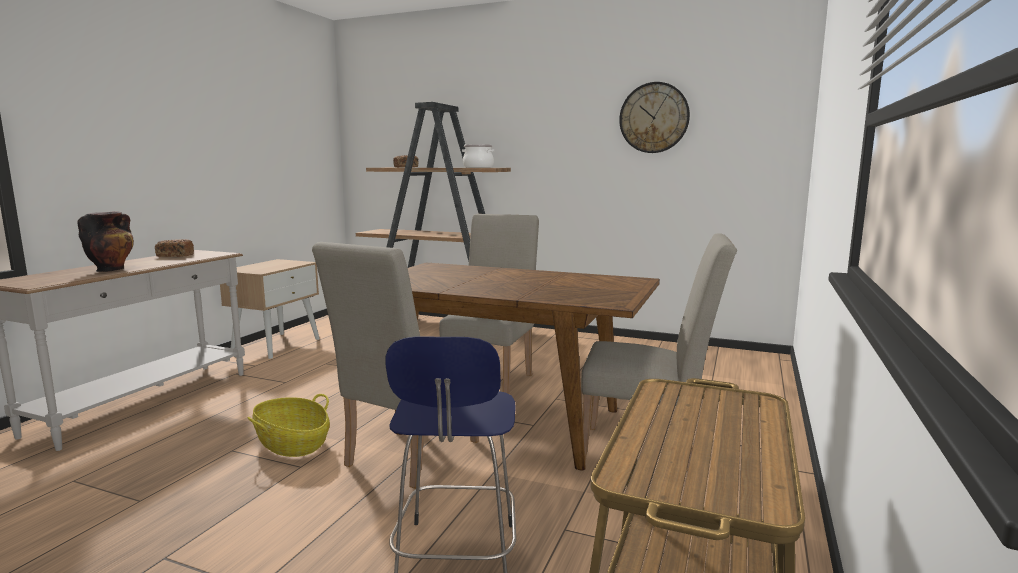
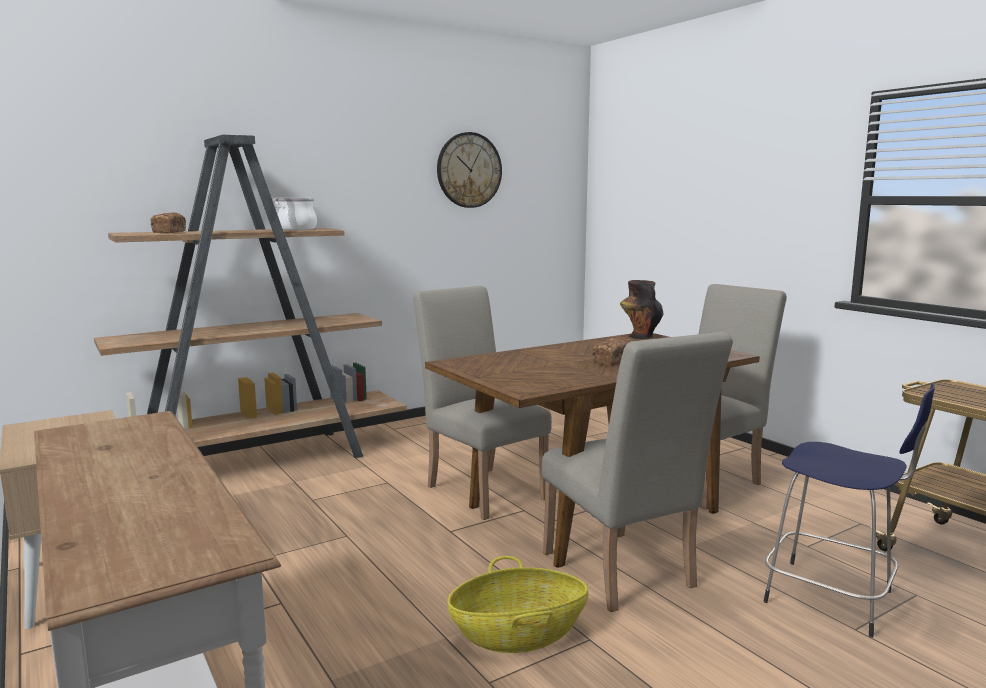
camera: 55 degrees left, 0 degrees up
vase [78,211,134,272] -> vase moved to [620,280,663,339]
bread [155,239,194,257] -> bread moved to [592,338,628,366]

